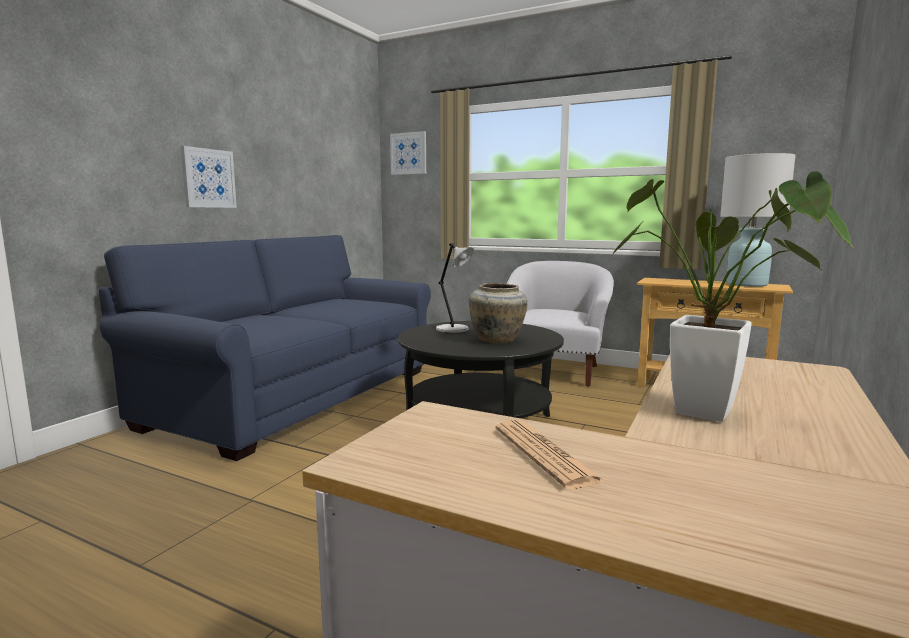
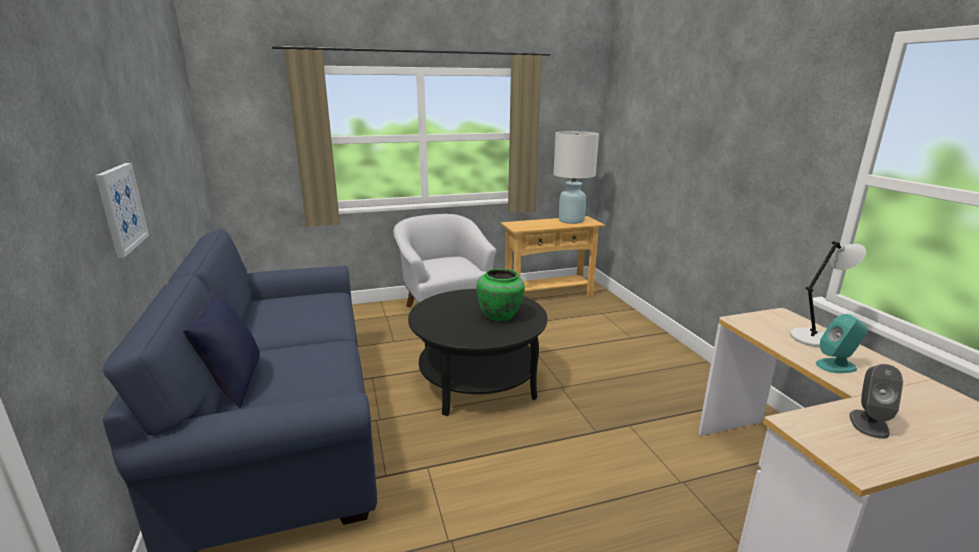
camera: 45 degrees left, 10 degrees up
picture [390,131,426,175] -> none
grey table lamp [436,243,474,333] -> grey table lamp moved to [790,241,866,347]
beige vase [469,283,527,344] -> green vase [477,269,525,321]
newspaper [496,420,605,490] -> grey speaker [850,364,903,439]
potted plant [611,171,854,422] -> turquoise speaker [816,314,868,373]
none -> blue pillow [183,291,260,408]

